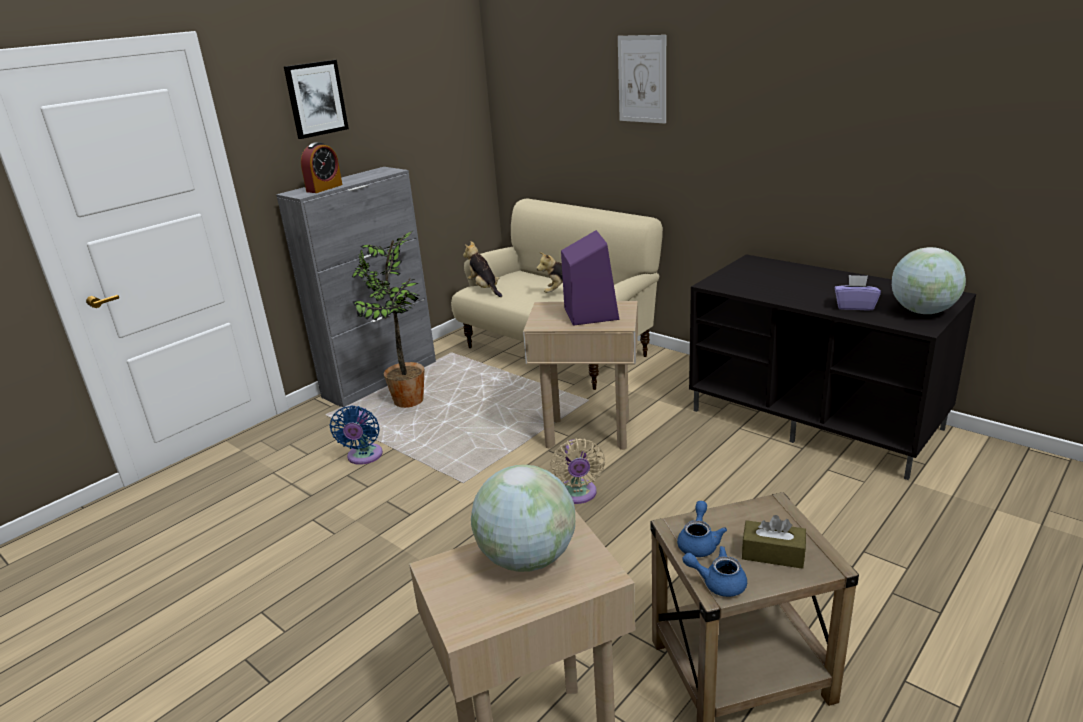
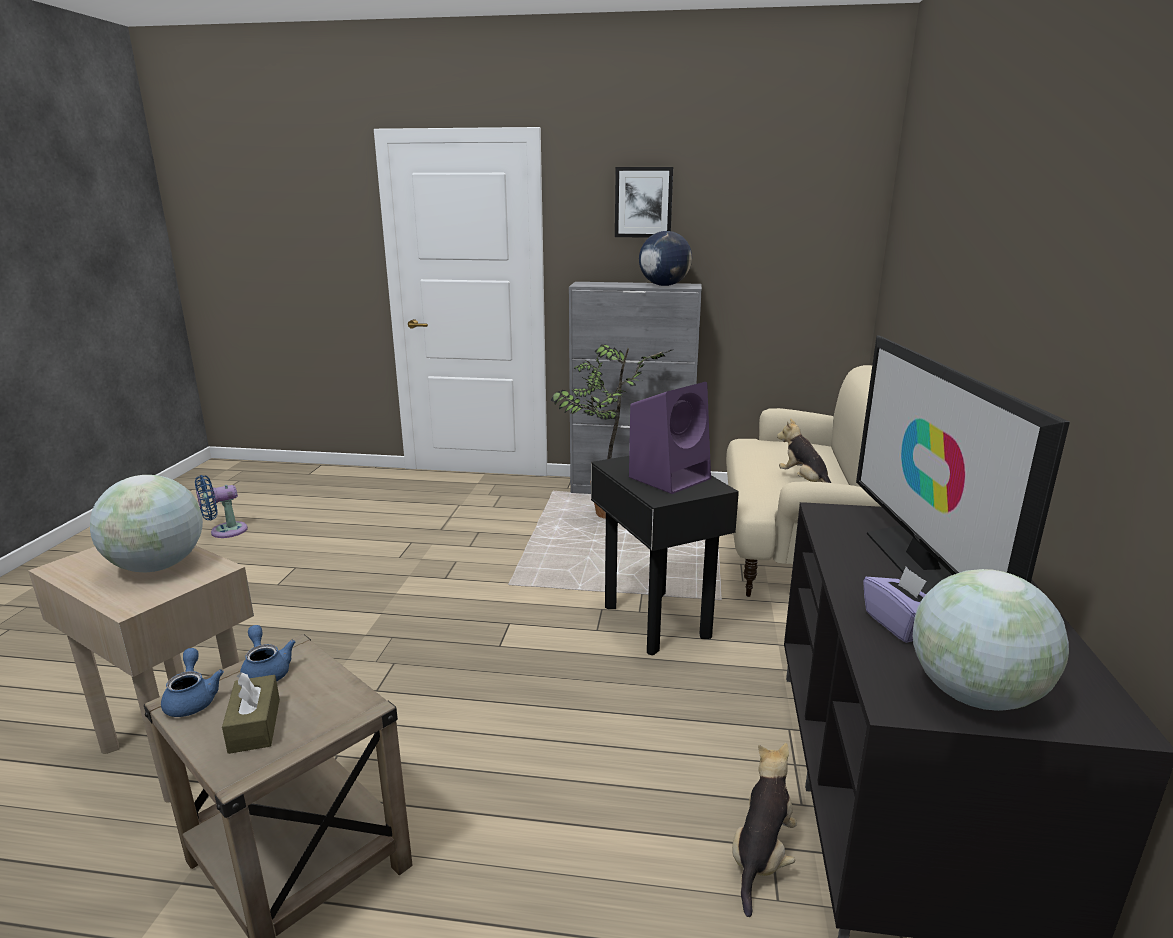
camera: 55 degrees right, 5 degrees down
alarm clock [301,142,342,193] -> none
blue fan [330,405,383,465] -> blue fan moved to [195,475,248,538]
plush toy [463,241,502,297] -> plush toy moved to [732,743,797,917]
beige side table [523,301,638,450] -> black side table [591,456,739,655]
beige fan [550,439,605,504] -> none
picture [618,35,666,123] -> none
blue teapot [677,501,727,557] -> blue teapot turned 105 degrees counterclockwise [240,625,296,681]
none -> globe [639,231,692,286]
none -> television [856,335,1070,594]

